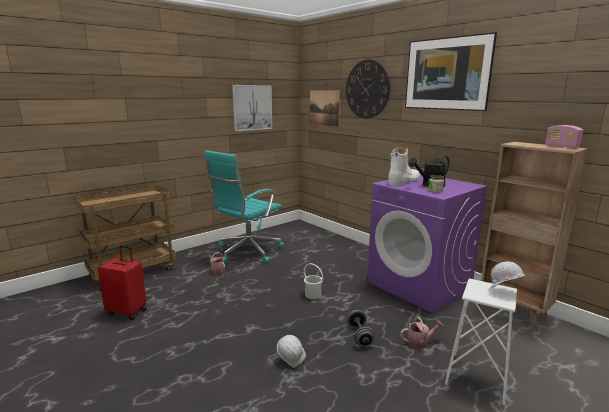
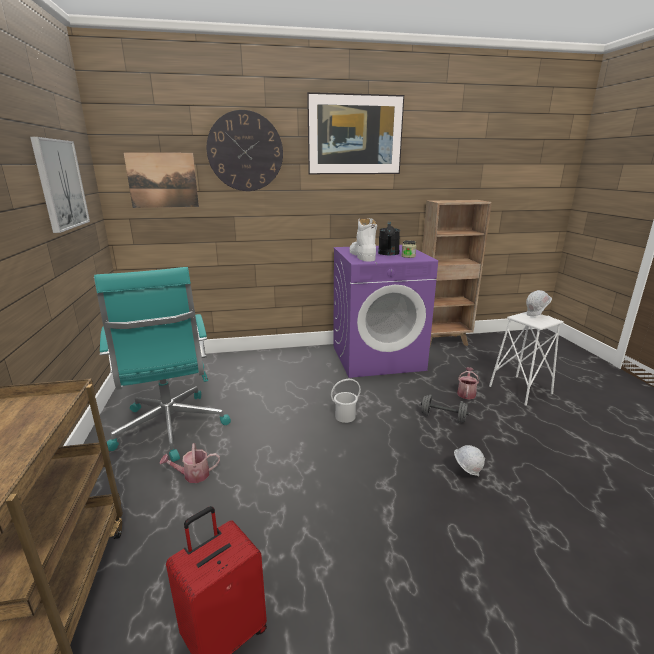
camera: 60 degrees left, 5 degrees up
radio [545,125,583,148] -> none

